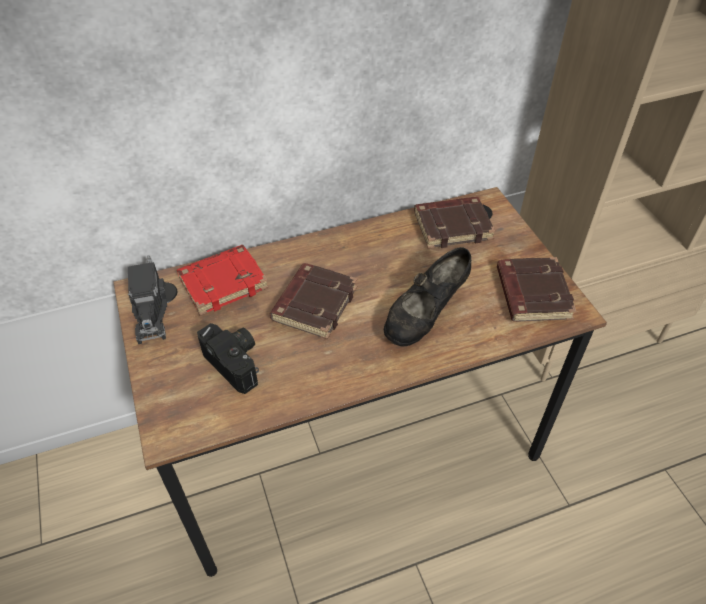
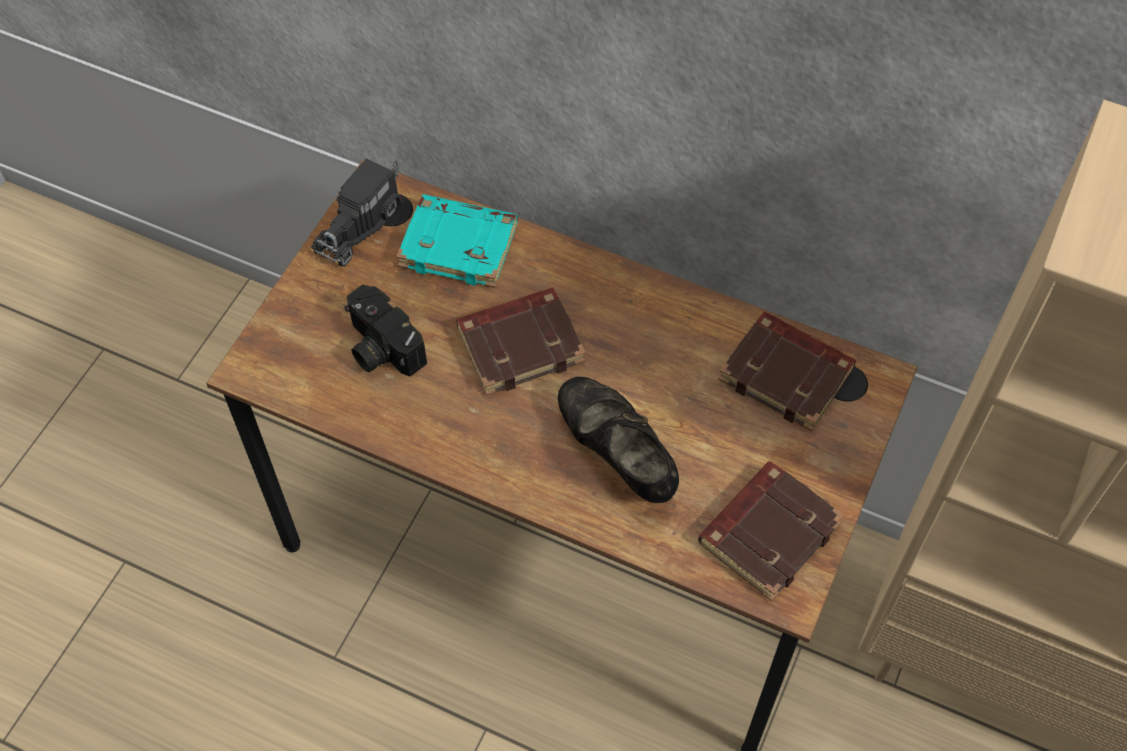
camera: 45 degrees right, 10 degrees up
red book [177,245,269,316] -> turquoise book [396,194,518,288]
camera [197,323,259,394] -> camera turned 135 degrees clockwise [345,284,427,377]
black shoe [384,247,471,347] -> black shoe turned 60 degrees clockwise [558,377,679,503]

